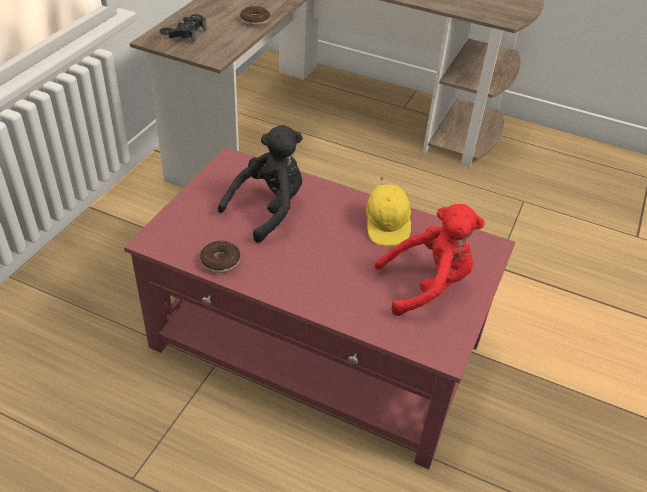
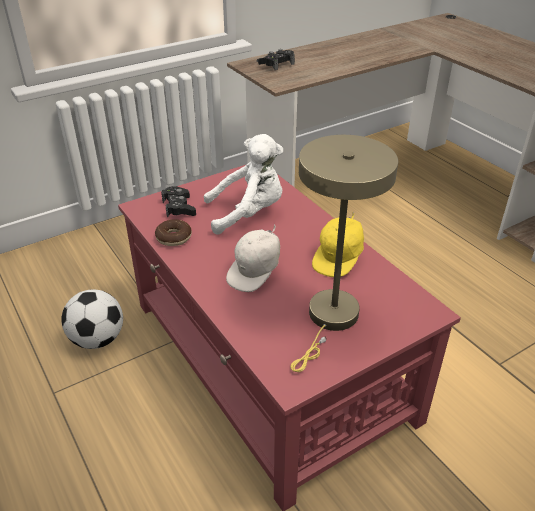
camera: 35 degrees right, 5 degrees down
black plush toy [218,125,303,243] -> white plush toy [204,134,283,235]
donut [240,6,271,26] -> none
red plush toy [374,204,484,316] -> beige table lamp [291,135,398,372]
none -> football [61,290,123,349]
none -> black game controller [161,186,196,218]
none -> white cap [226,224,280,292]

